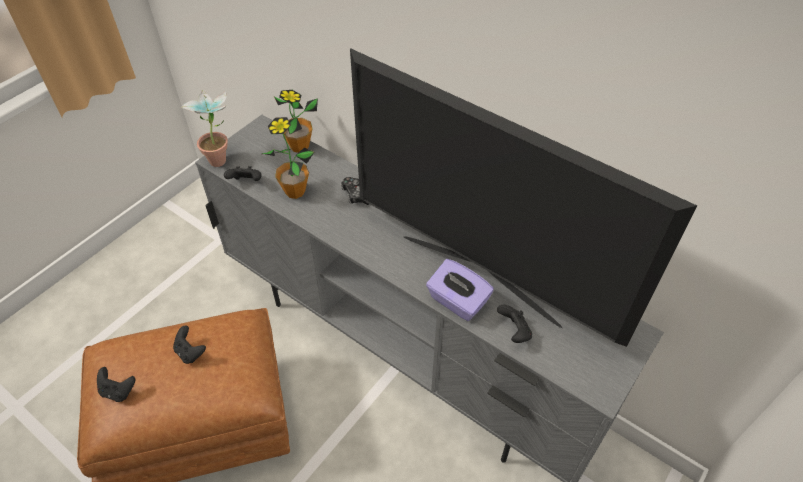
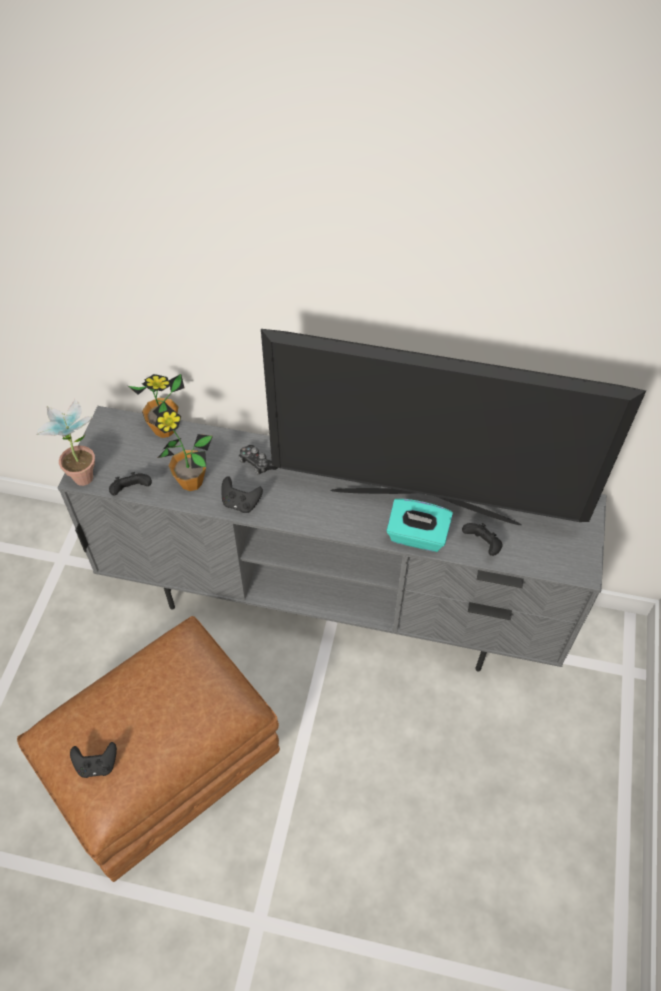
camera: 25 degrees left, 5 degrees up
black game controller [173,326,206,364] -> black game controller moved to [221,476,263,513]
purple tissue box [426,259,494,321] -> turquoise tissue box [386,499,453,552]

